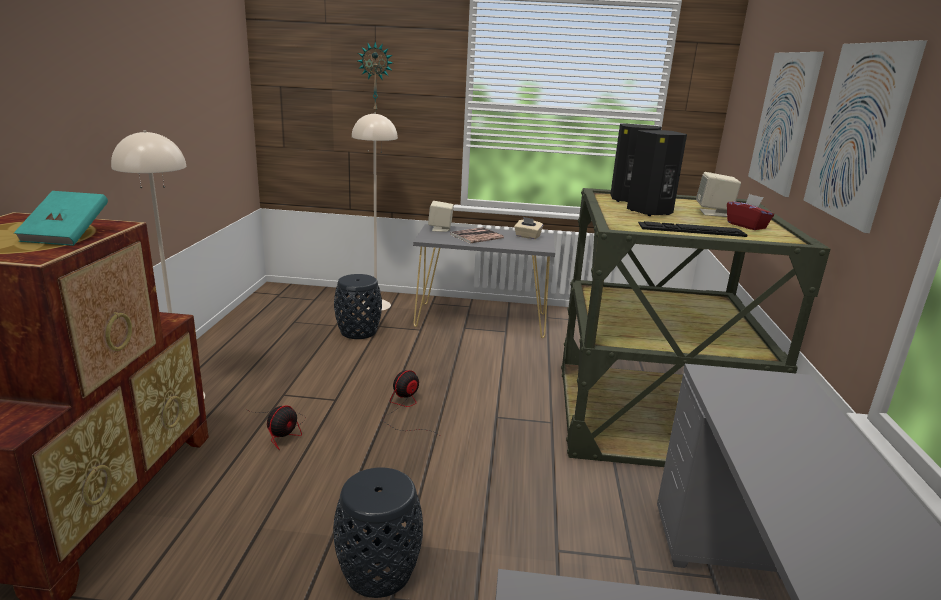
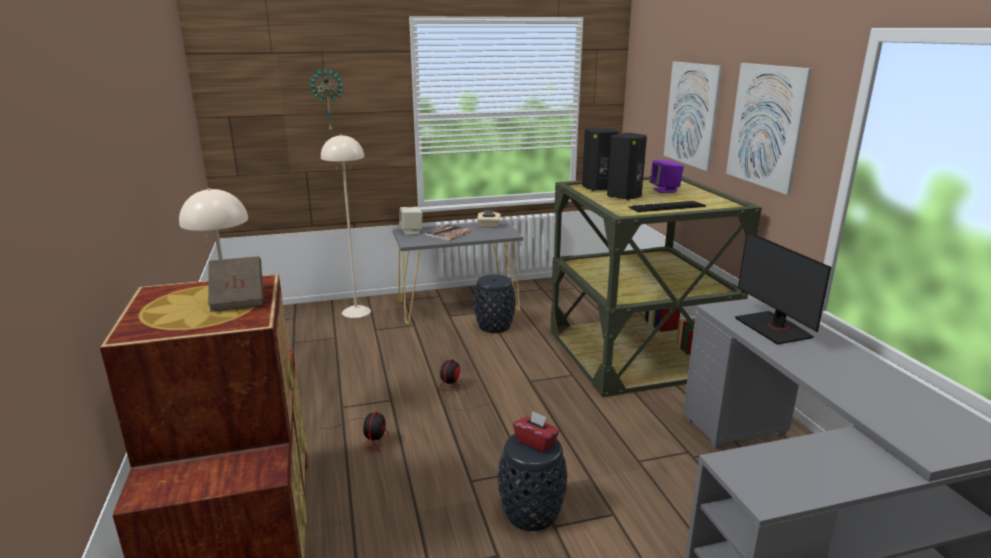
camera: 20 degrees left, 0 degrees up
turquoise book [14,191,108,246] -> brown book [208,256,264,312]
black stool [334,274,382,339] -> black stool moved to [473,274,516,333]
beige speaker [696,172,741,217] -> purple speaker [649,160,684,193]
red tissue box [727,194,774,230] -> red tissue box moved to [513,411,559,452]
none -> monitor [735,231,831,345]

